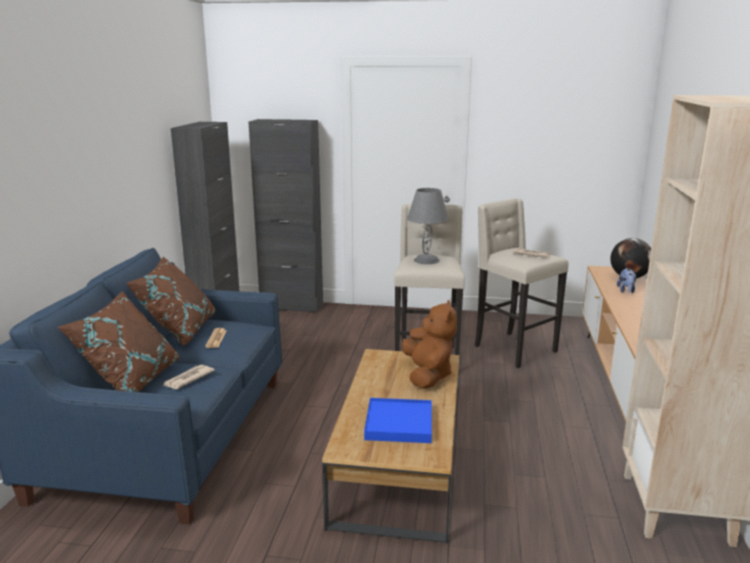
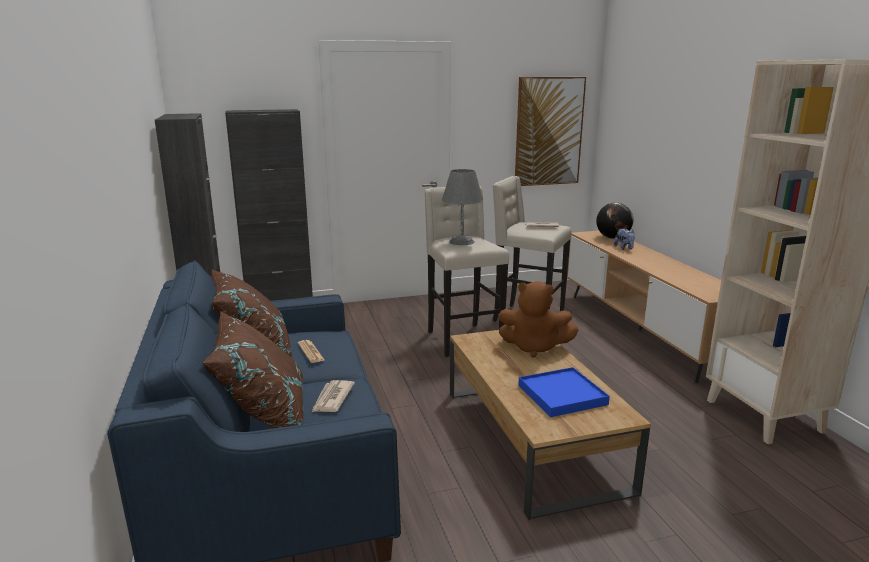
camera: 25 degrees left, 0 degrees up
brown plush toy [402,300,457,389] -> brown plush toy turned 135 degrees clockwise [498,281,579,357]
none -> picture [515,77,586,186]

